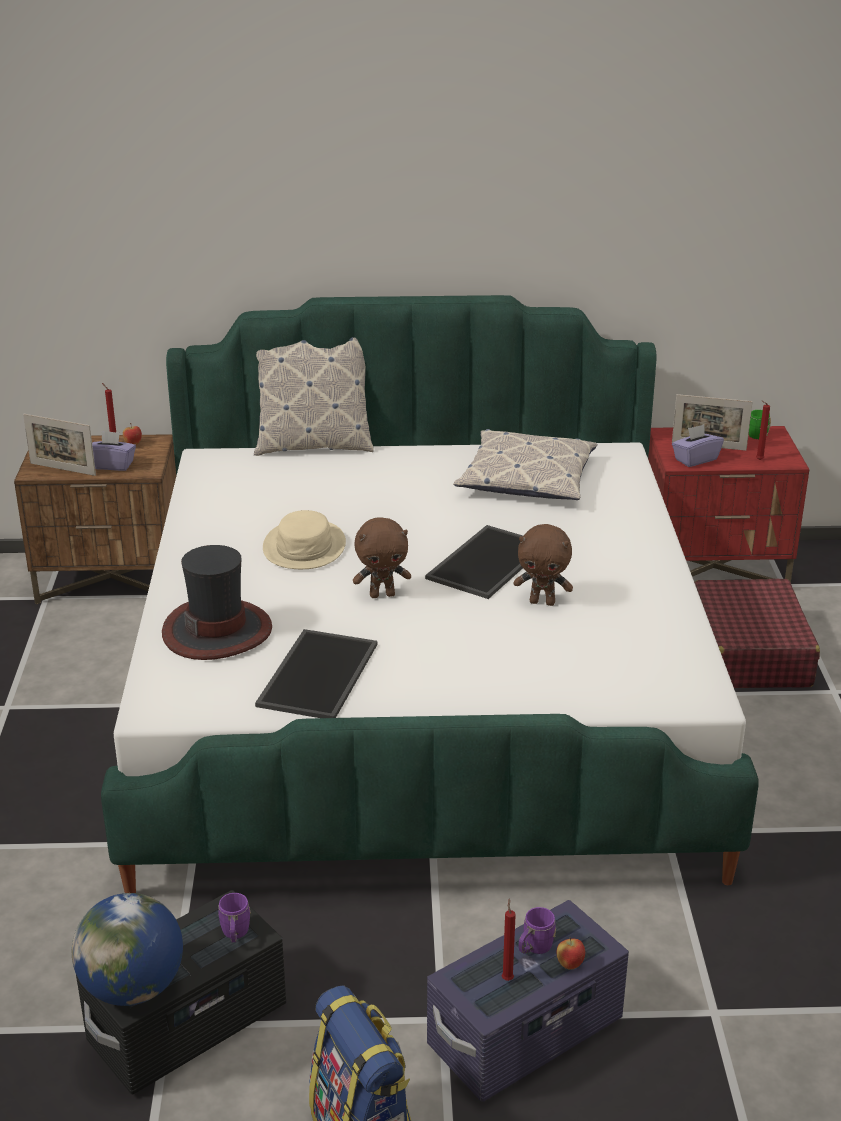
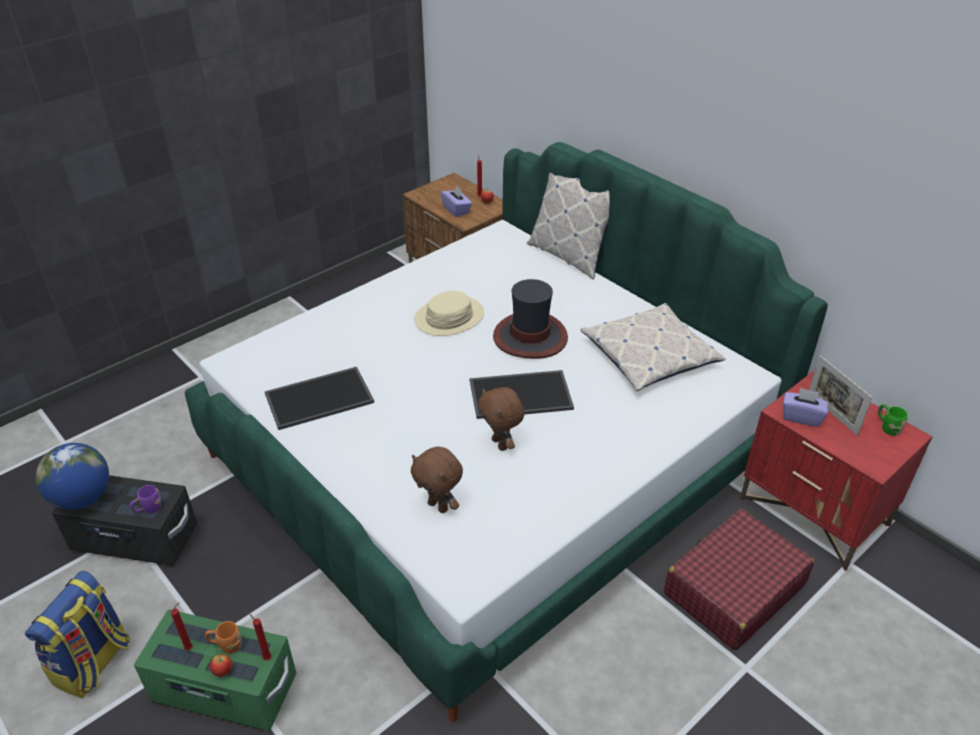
camera: 50 degrees right, 10 degrees up
picture frame [23,414,96,476] -> none
hat [162,545,272,660] -> hat moved to [493,279,568,359]
brown plush toy [353,517,411,598] -> brown plush toy moved to [411,447,463,513]
purple storage box [427,900,629,1102] -> green storage box [134,610,296,731]
purple mug [519,907,556,954] -> orange mug [205,621,242,654]
red candle [756,401,770,460] -> red candle moved to [250,614,271,660]

